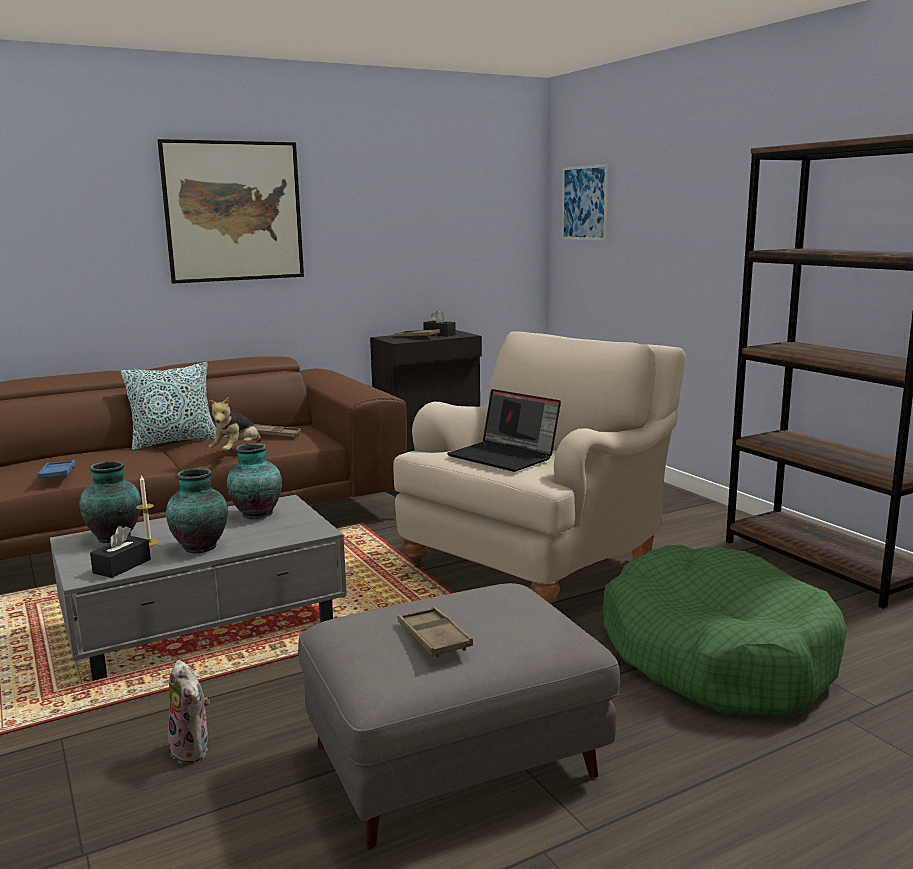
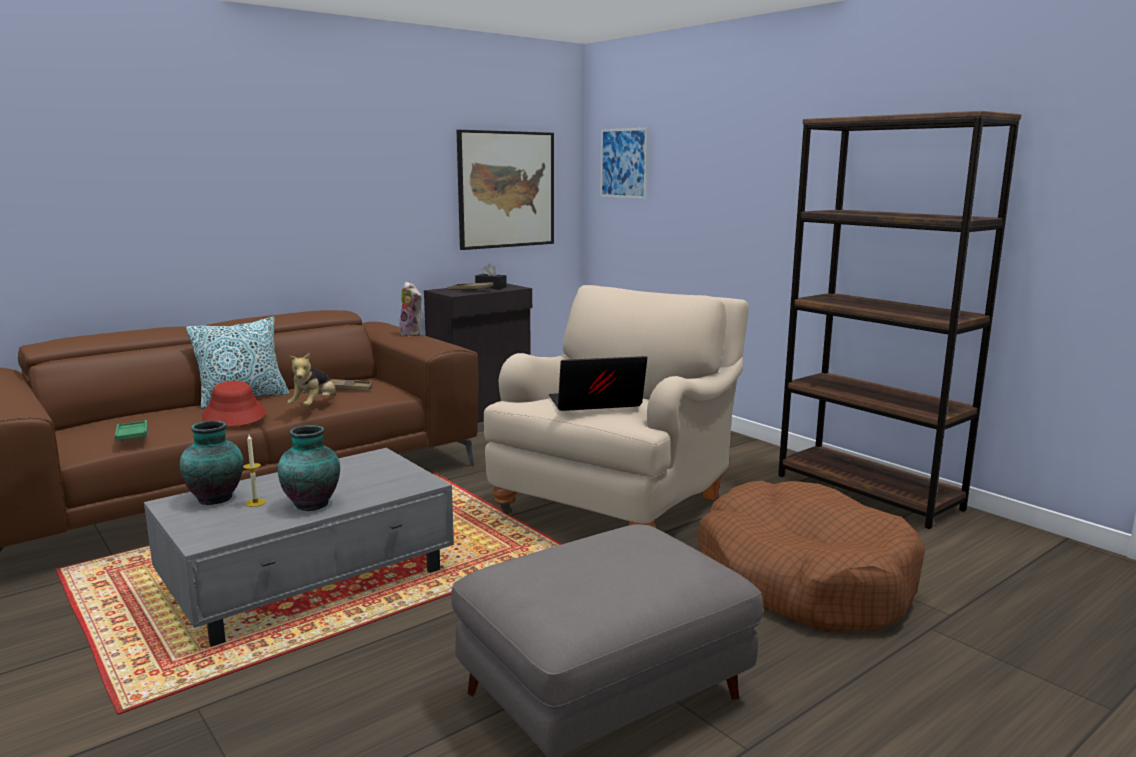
camera: 10 degrees left, 0 degrees up
blue tray [37,460,76,480] -> green tray [115,420,148,442]
black tissue box [90,526,151,578] -> none
picture [158,139,304,284] -> picture moved to [457,130,554,250]
plush toy [168,660,210,763] -> plush toy moved to [399,282,422,336]
vase [227,443,282,519] -> none
brown tray [398,607,473,657] -> none
laptop [447,389,561,472] -> laptop turned 135 degrees clockwise [549,356,647,411]
green dog bed [603,545,847,716] -> brown dog bed [698,481,925,632]
none -> red hat [202,381,266,426]

